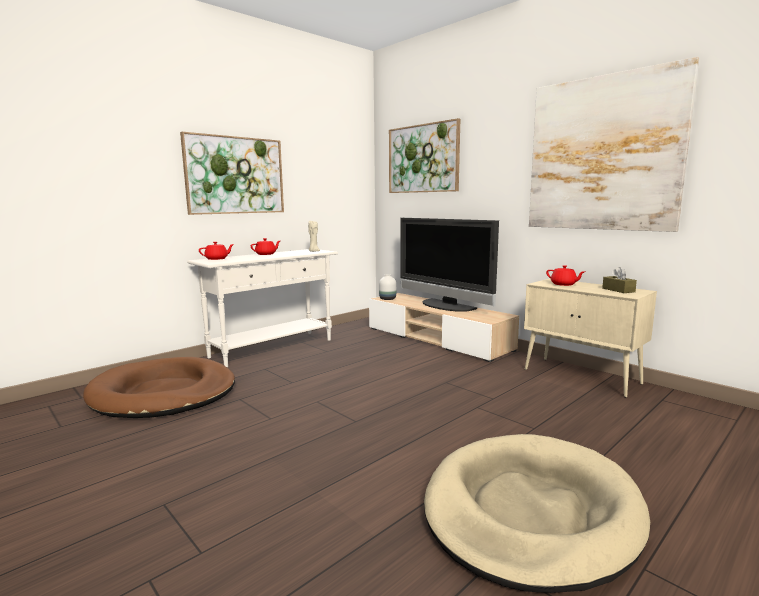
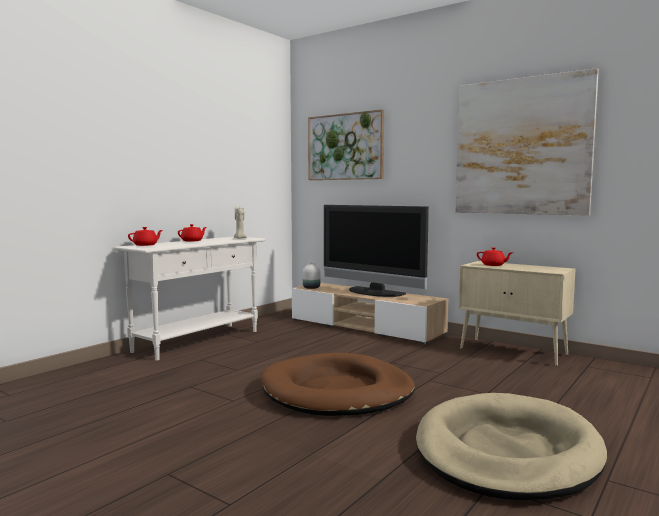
camera: 10 degrees left, 5 degrees down
brown dog bed [83,357,235,418] -> brown dog bed moved to [261,353,415,416]
picture [180,132,284,215] -> none
brown tissue box [602,267,637,293] -> none

